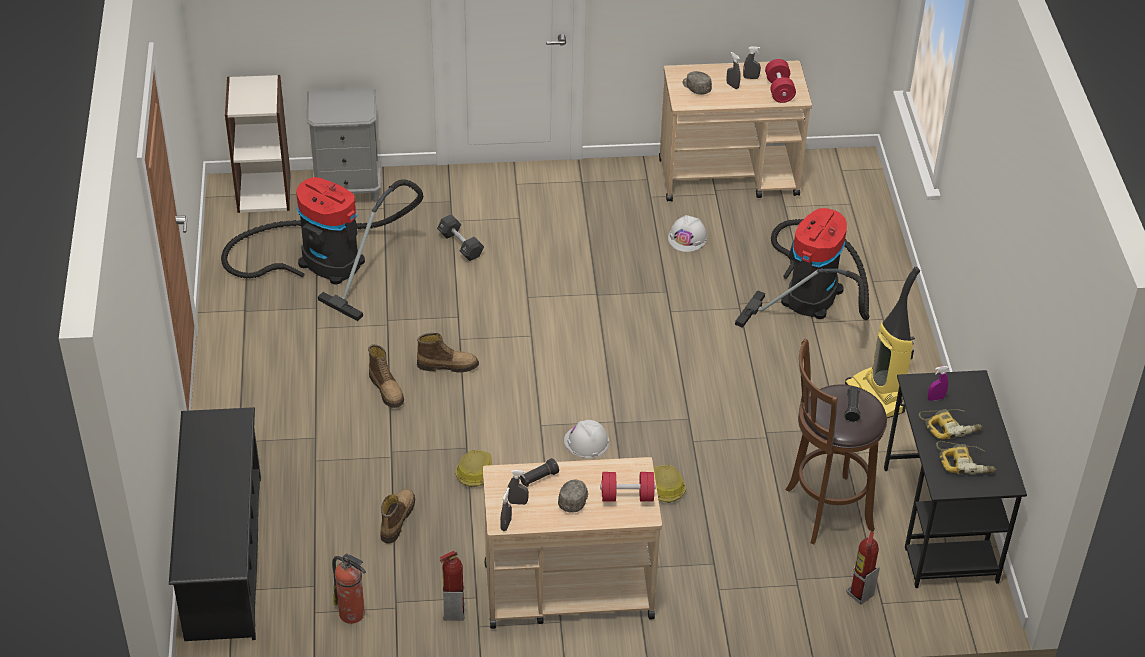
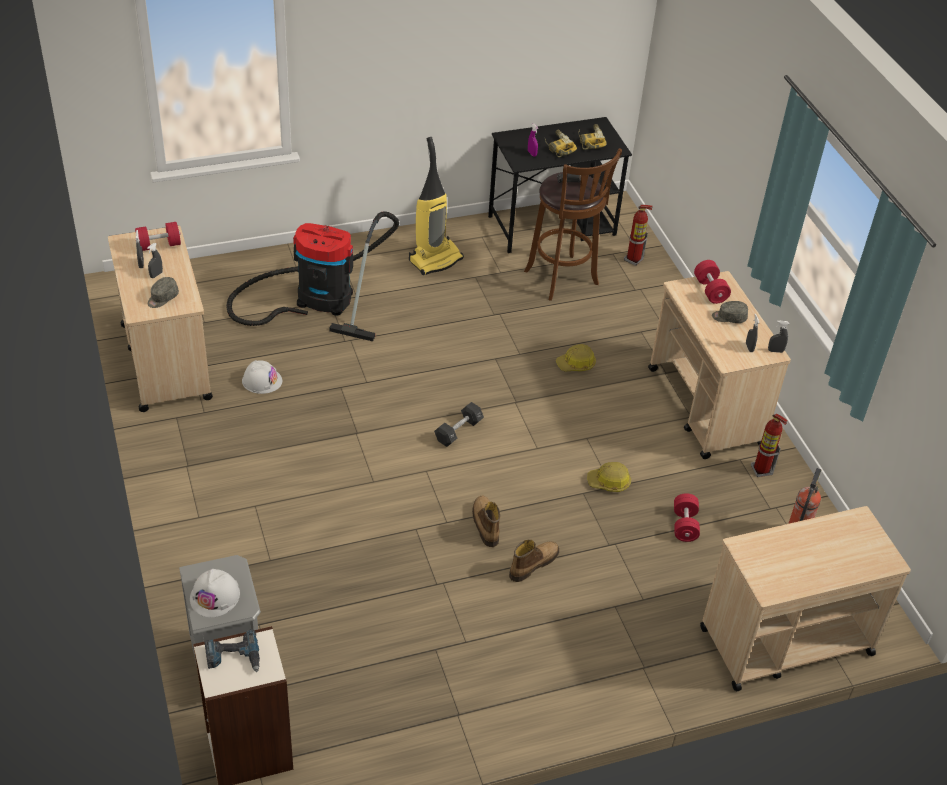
camera: 105 degrees left, 0 degrees up
black shoe rack [169,407,261,641] -> beige cart [700,506,911,691]
vacuum cleaner [221,177,423,321] -> none
boot [380,489,415,543] -> red dumbbell [674,493,700,542]
black dumbbell [437,214,484,261] -> black dumbbell moved to [434,402,484,447]
black flashlight [520,458,559,487] -> none
white hard hat [564,420,609,458] -> white hard hat moved to [190,569,240,618]
none -> power drill [204,629,260,672]

